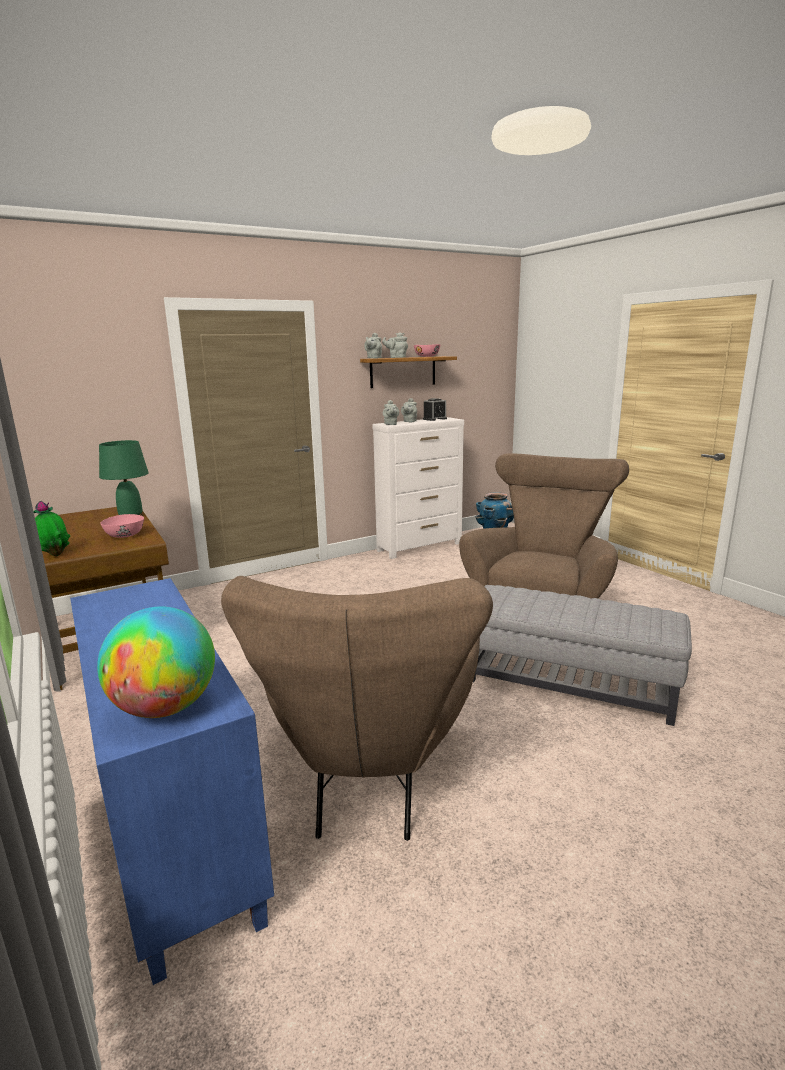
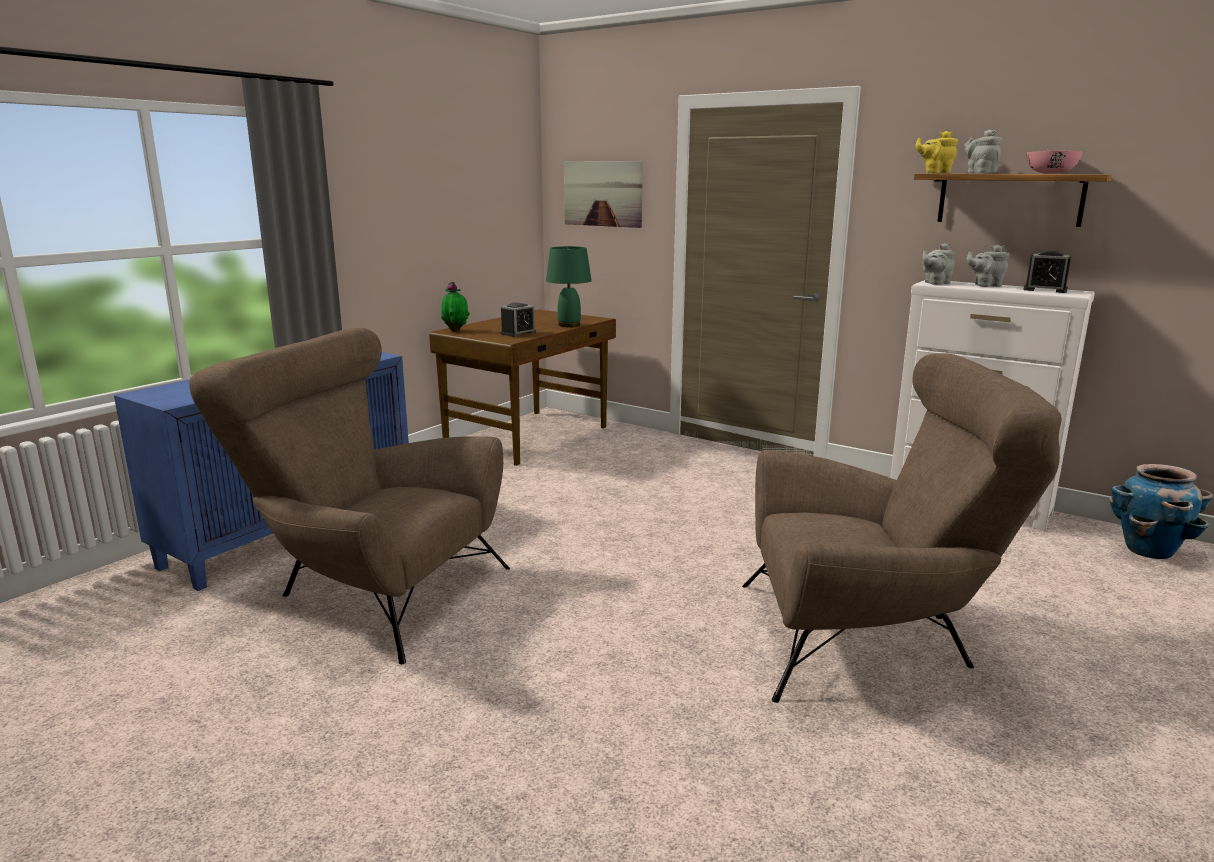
camera: 65 degrees right, 0 degrees up
globe [97,606,215,718] -> none
pink bowl [100,514,144,538] -> alarm clock [500,302,536,337]
brown armchair [221,576,493,841] -> brown armchair turned 45 degrees clockwise [189,328,510,664]
grey teapot [364,333,382,358] -> yellow teapot [915,131,958,173]
grey ottoman [473,585,692,726] -> none
none -> picture [564,161,643,228]

